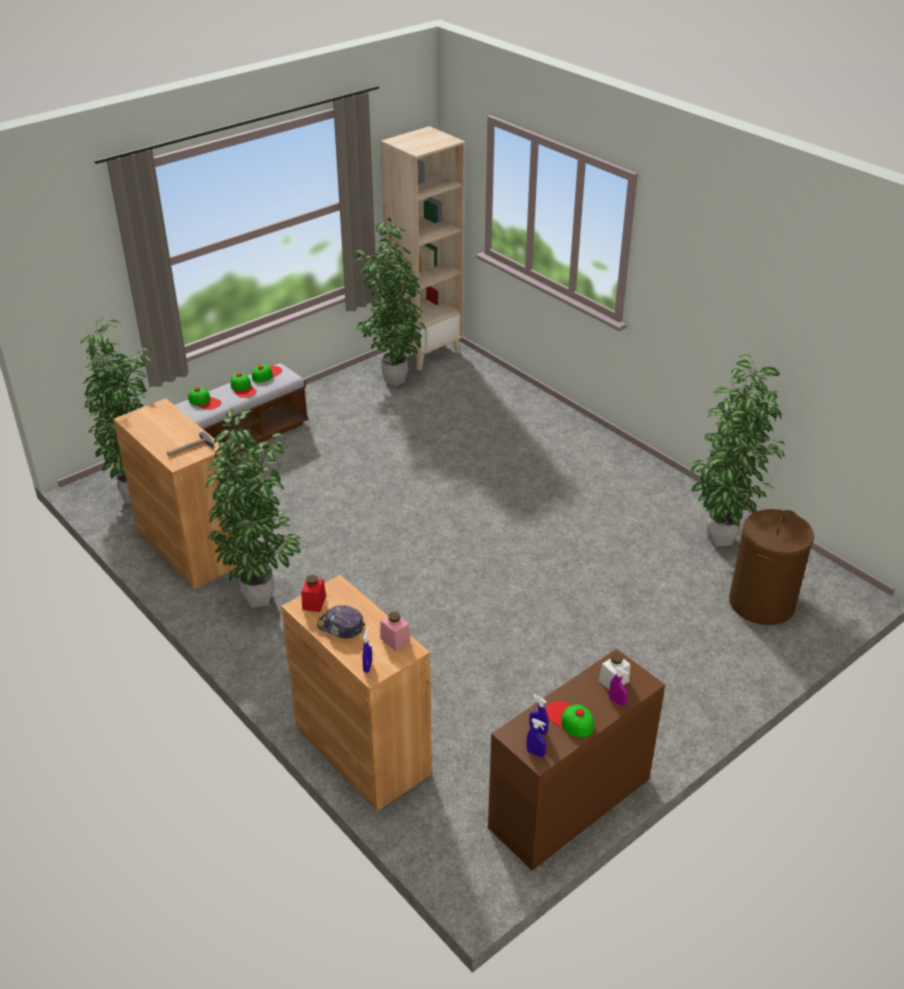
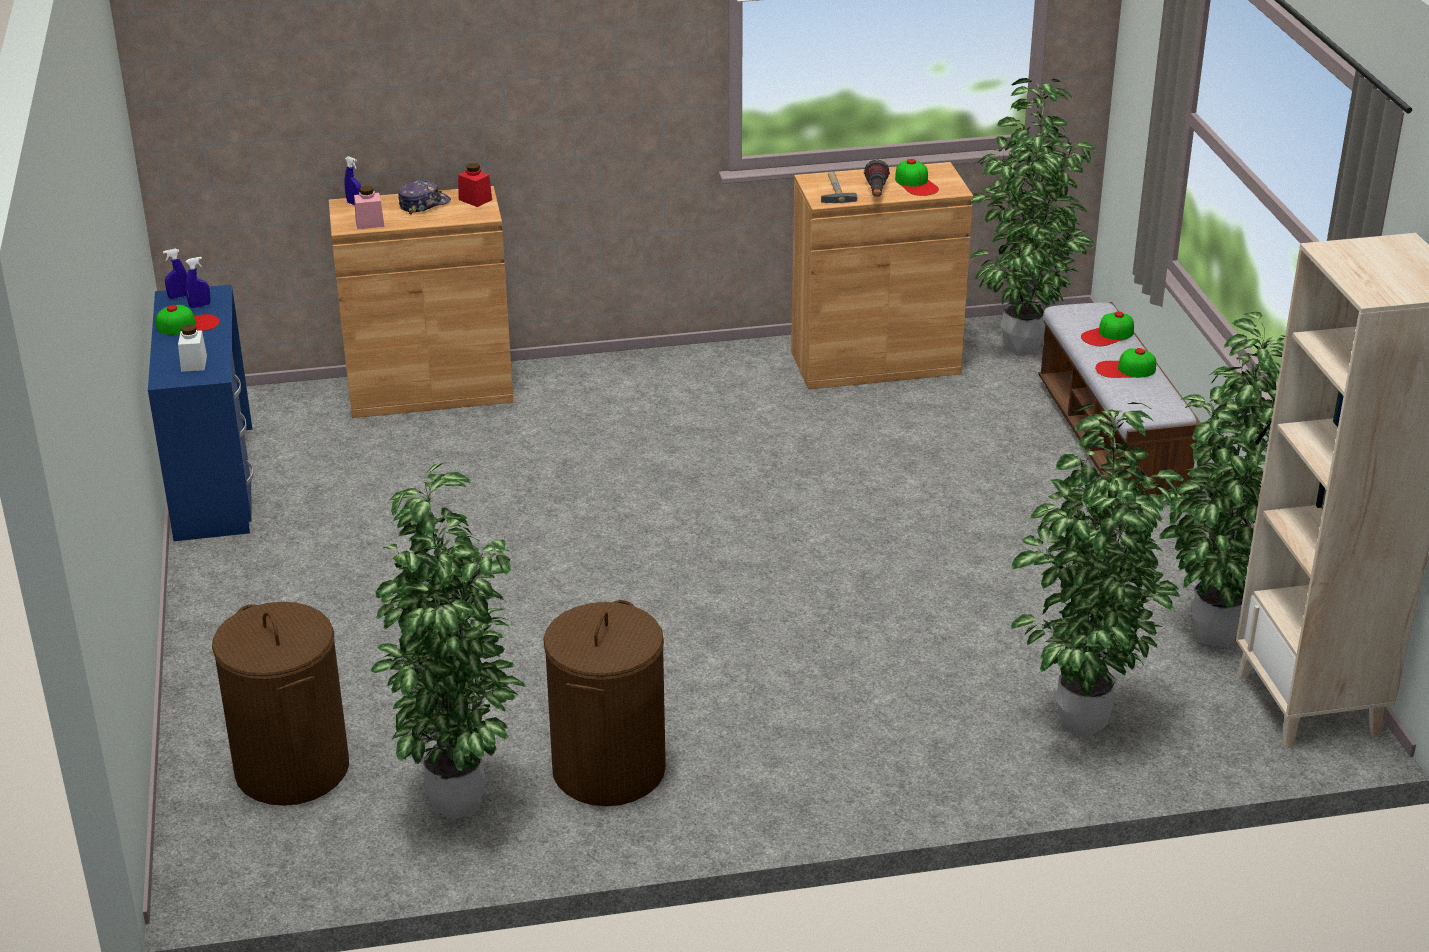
camera: 120 degrees right, 5 degrees down
potted plant [205,408,301,608] -> potted plant moved to [1010,402,1183,739]
cap [252,364,282,383] -> cap moved to [895,159,939,196]
brown desk [488,649,665,871] -> blue desk [148,285,253,541]
purple spray bottle [609,667,629,706] -> none
none -> brown laundry basket [543,600,666,806]
none -> flashlight [864,160,890,197]

